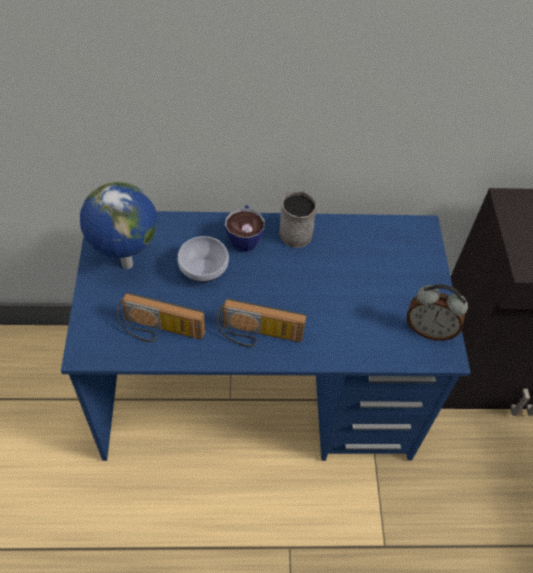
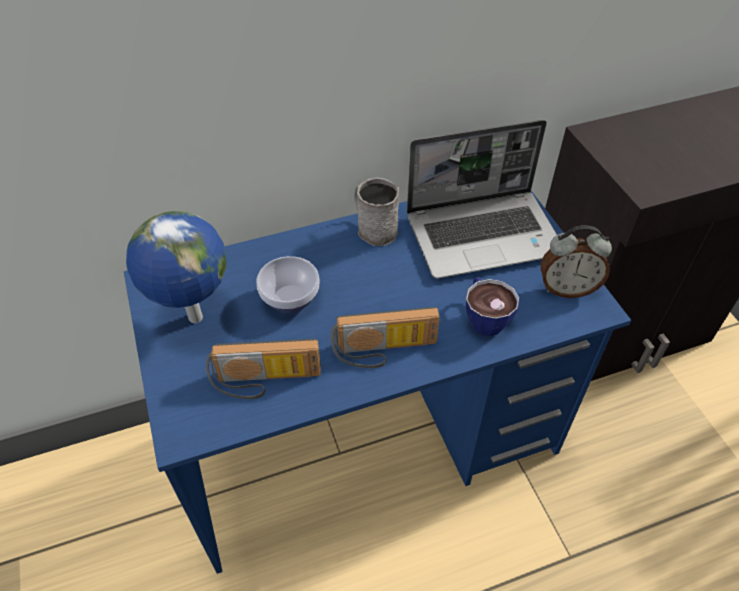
camera: 15 degrees left, 5 degrees down
cup [225,205,265,252] -> cup moved to [465,277,519,336]
none -> laptop [407,120,557,279]

